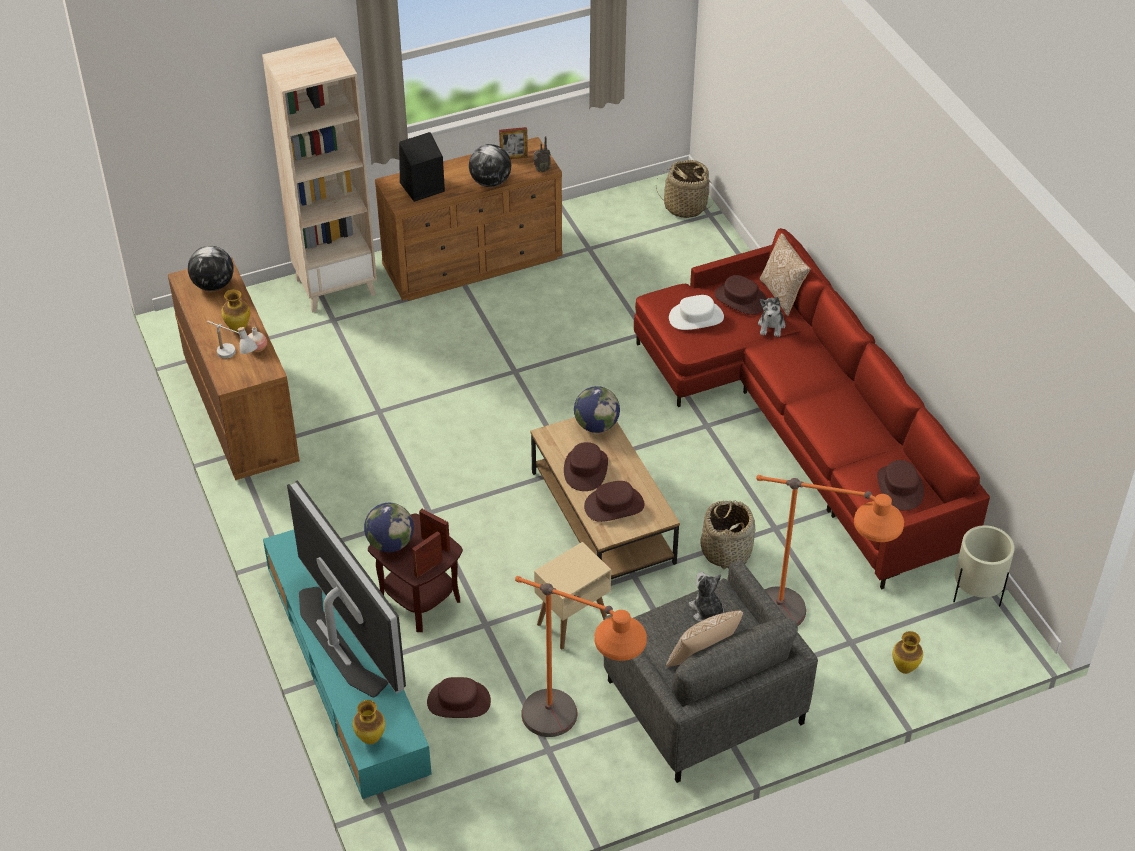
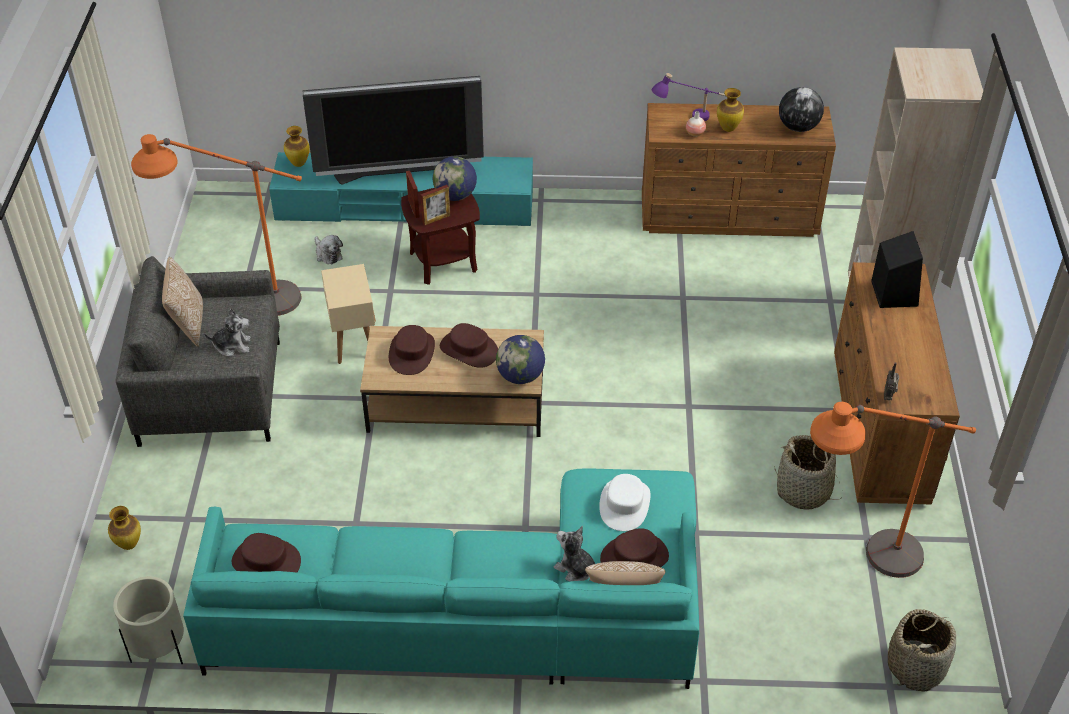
camera: 115 degrees right, 0 degrees up
white table lamp [207,321,258,359] -> purple table lamp [652,73,727,121]
brown hat [427,677,491,718] -> plush toy [315,235,343,264]
globe [469,144,511,187] -> none
picture frame [499,127,528,159] -> none
red sofa [634,228,990,590] -> turquoise sofa [183,469,699,689]
basket [701,500,755,570] -> basket moved to [774,435,843,510]
orange floor lamp [756,475,904,626] -> orange floor lamp moved to [810,402,976,578]

